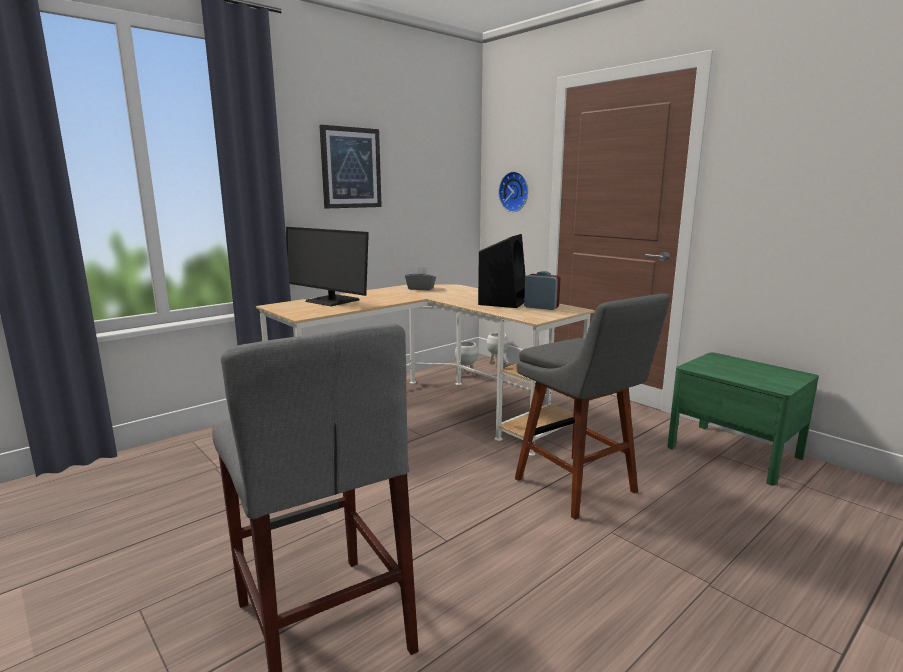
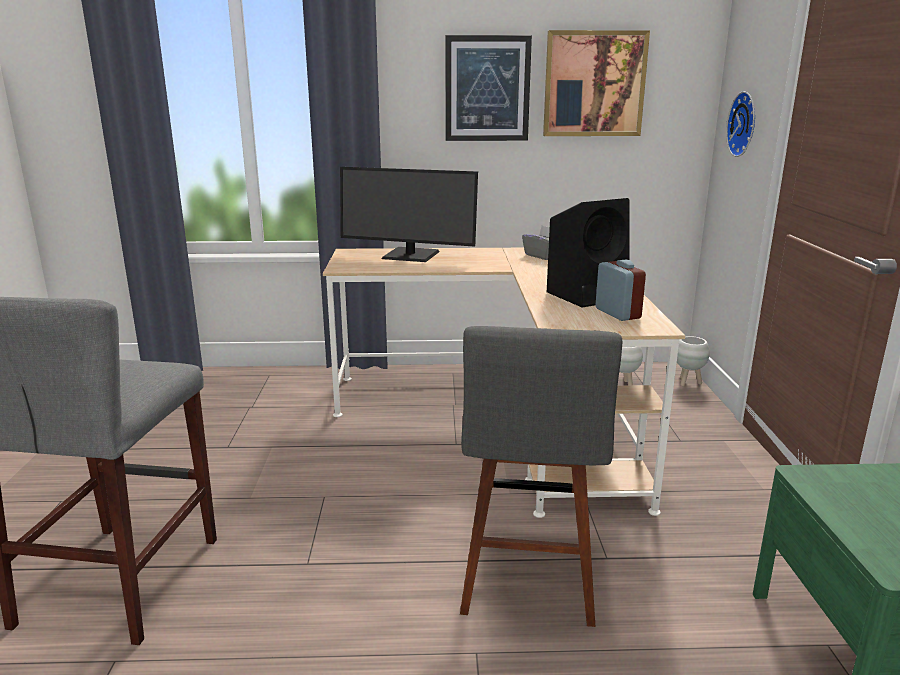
camera: 40 degrees right, 5 degrees up
monitor [286,227,369,307] -> monitor turned 60 degrees counterclockwise [340,167,478,262]
none -> picture [543,30,650,136]

